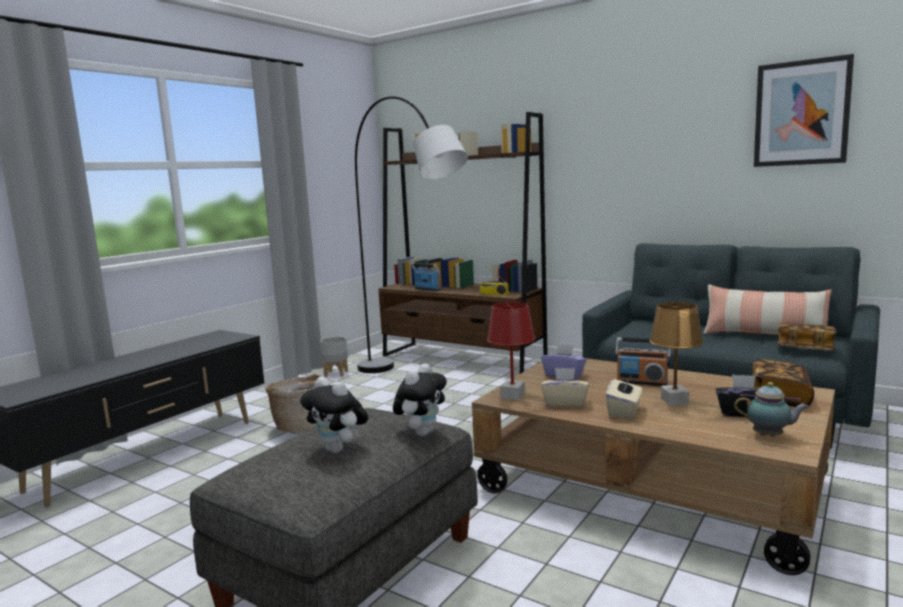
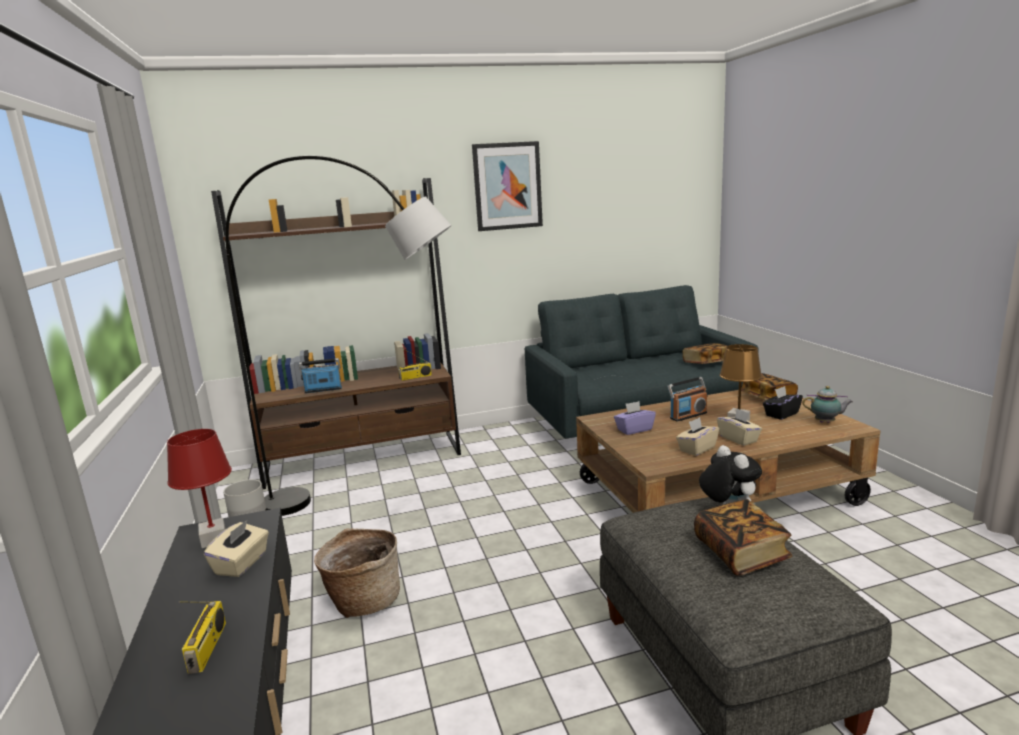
camera: 50 degrees left, 5 degrees up
plush toy [300,377,368,453] -> book [694,499,792,576]
red table lamp [487,302,535,400] -> red table lamp moved to [167,429,232,548]
pillow [703,284,832,335] -> none
teapot [734,382,809,437] -> teapot turned 45 degrees clockwise [802,386,853,423]
picture [754,54,854,167] -> picture moved to [472,141,543,231]
none -> radio [179,601,226,674]
none -> beige tissue box [204,519,269,577]

